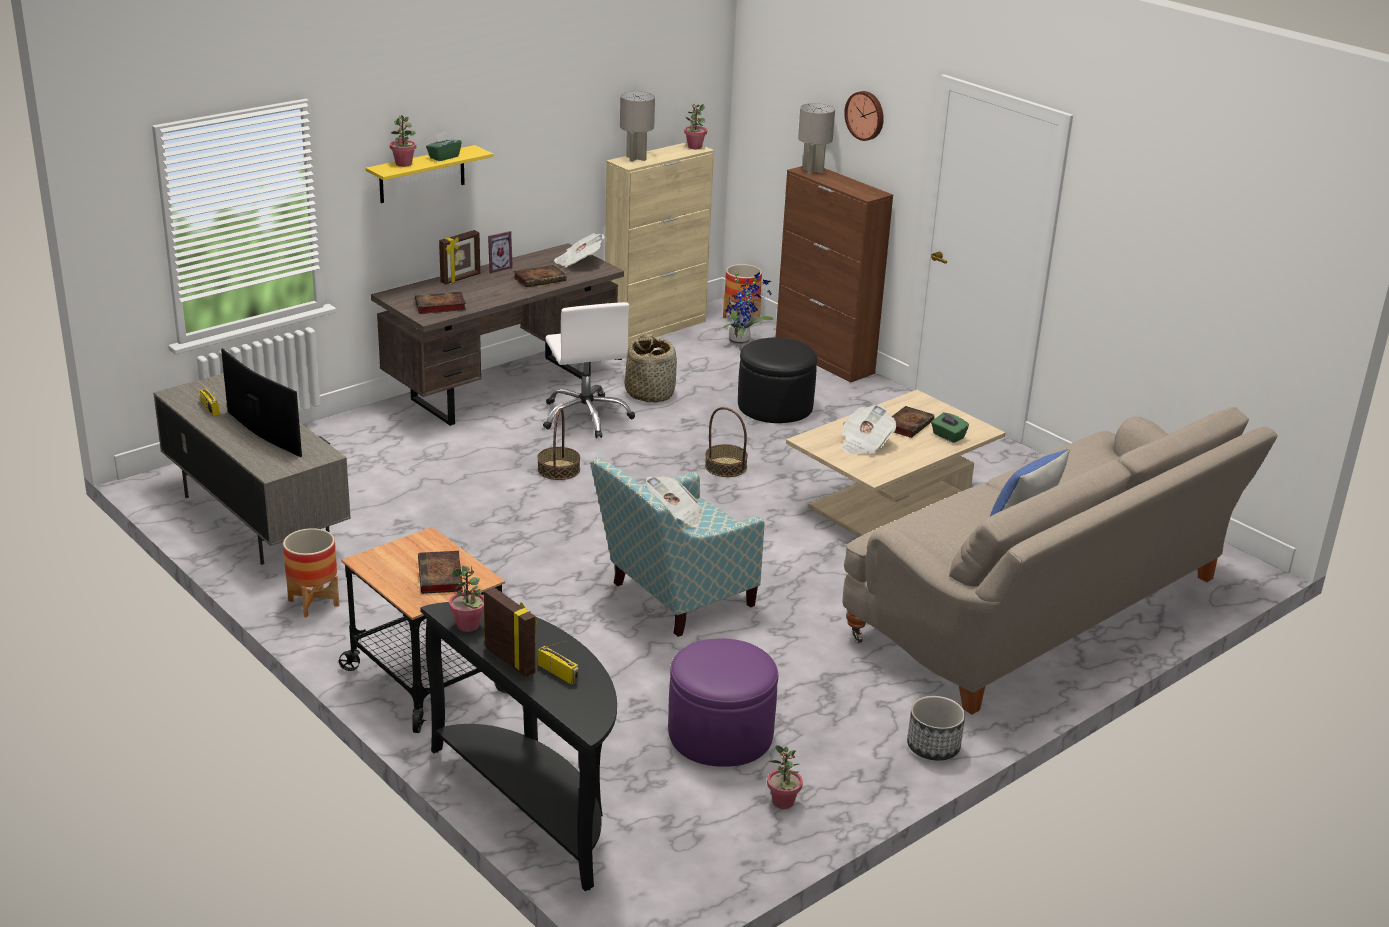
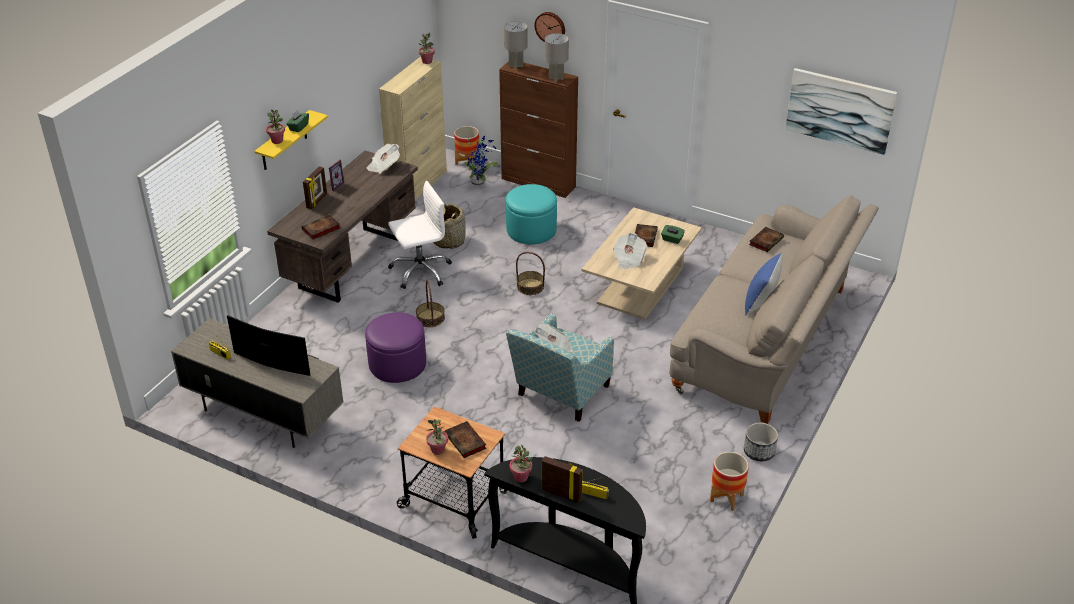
camera: 20 degrees left, 10 degrees up
planter [283,528,339,617] -> planter moved to [710,452,749,511]
book [513,265,567,287] -> book moved to [749,227,784,252]
white office chair [543,302,635,438] -> white office chair turned 75 degrees counterclockwise [388,181,452,289]
grey table lamp [620,91,655,162] -> grey table lamp moved to [545,33,569,82]
purple ottoman [668,638,778,767] -> purple ottoman moved to [365,312,426,383]
black ottoman [738,337,817,423] -> turquoise ottoman [506,184,557,244]
potted plant [767,745,803,809] -> potted plant moved to [426,419,448,455]
none -> picture [785,68,897,155]

